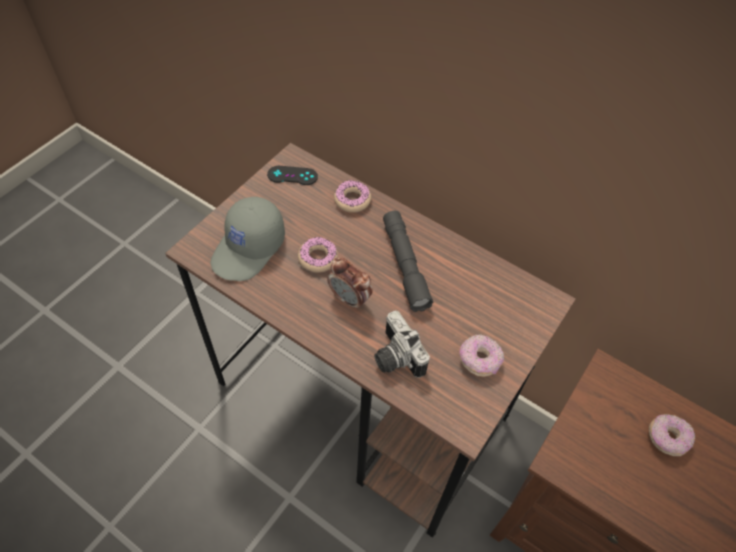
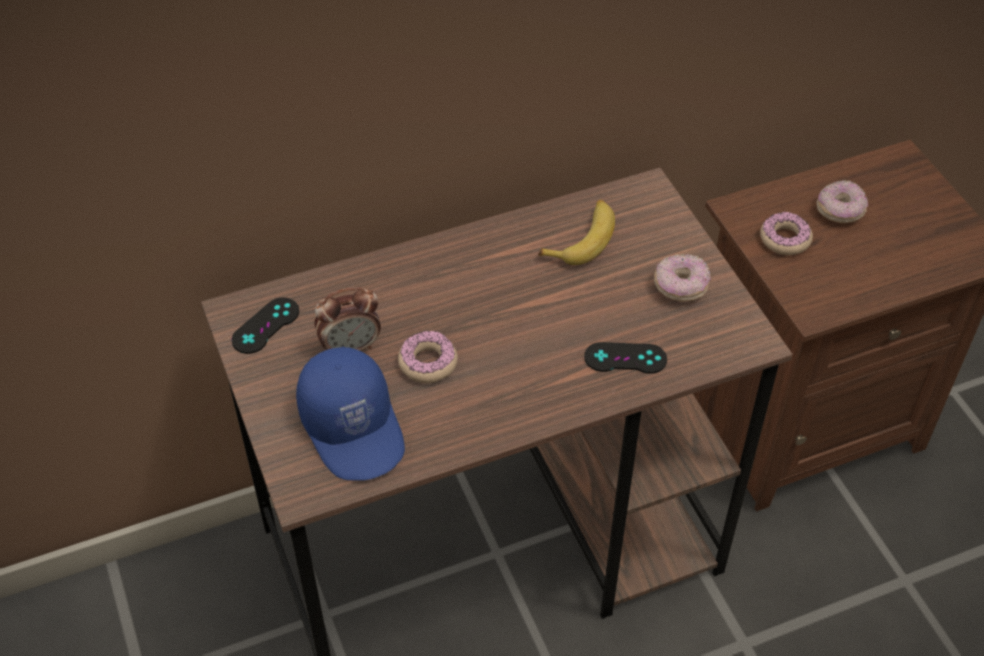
camera: 55 degrees left, 5 degrees down
grey cap [210,196,285,281] -> blue cap [296,346,405,481]
alarm clock [327,257,373,311] -> alarm clock moved to [314,287,381,351]
donut [334,180,371,213] -> donut moved to [760,212,813,255]
camera [374,311,430,378] -> black game controller [584,342,667,374]
grey flashlight [383,211,433,312] -> none
none -> banana [538,200,615,265]

